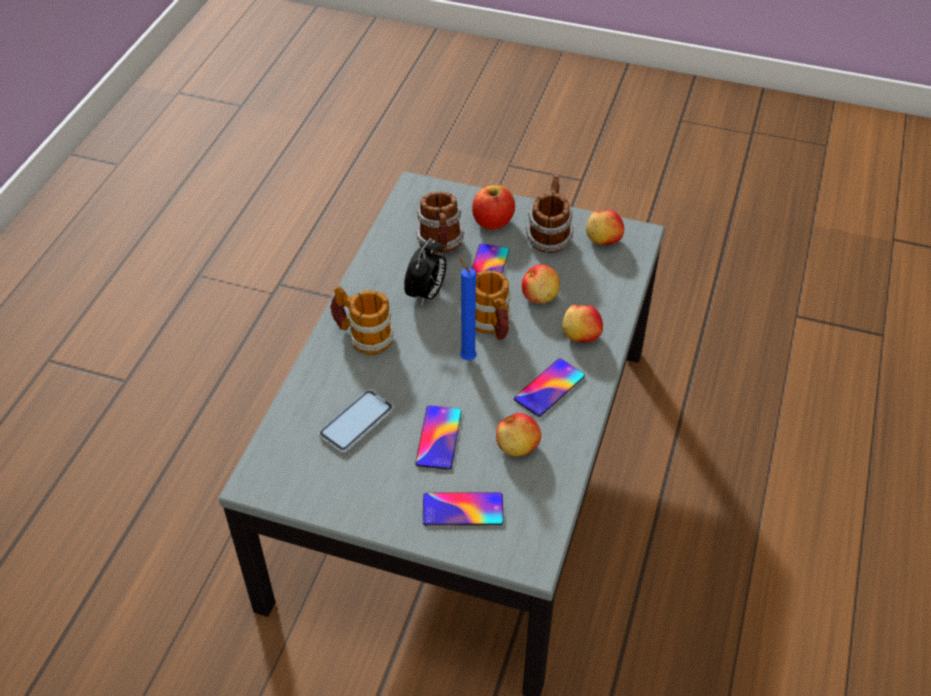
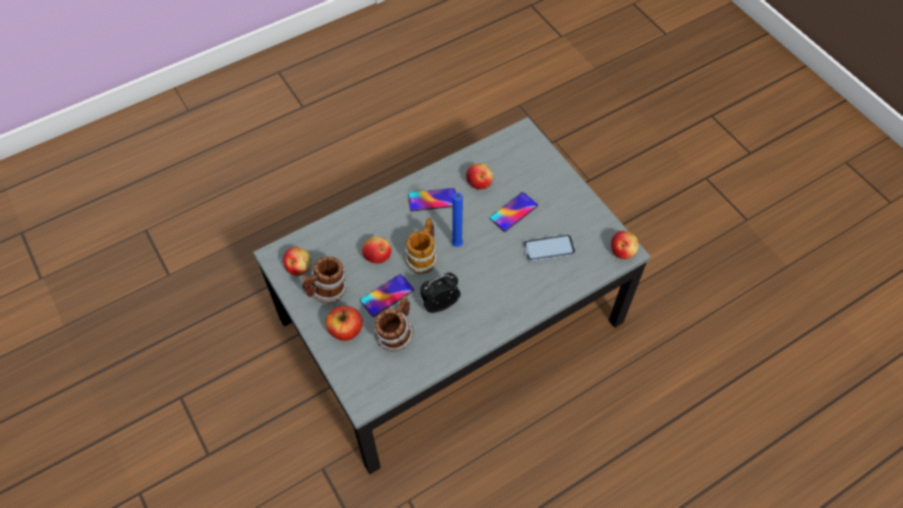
camera: 140 degrees left, 10 degrees up
mug [330,286,393,355] -> none
phone [423,492,504,526] -> none
apple [562,305,603,343] -> apple moved to [611,231,639,260]

